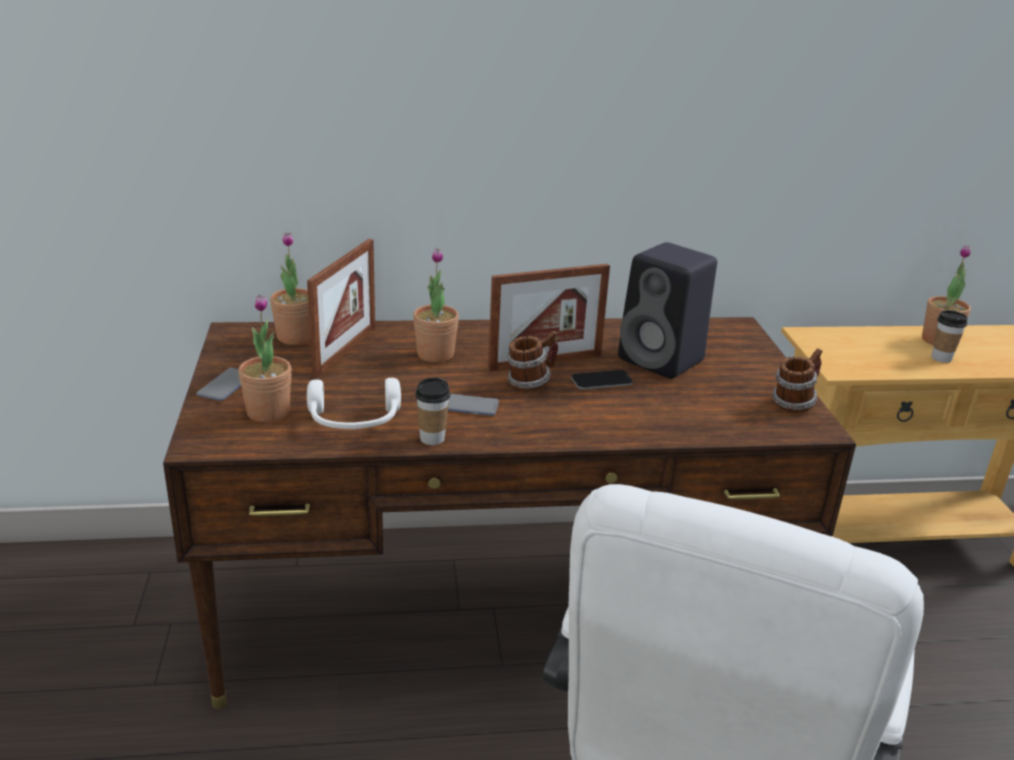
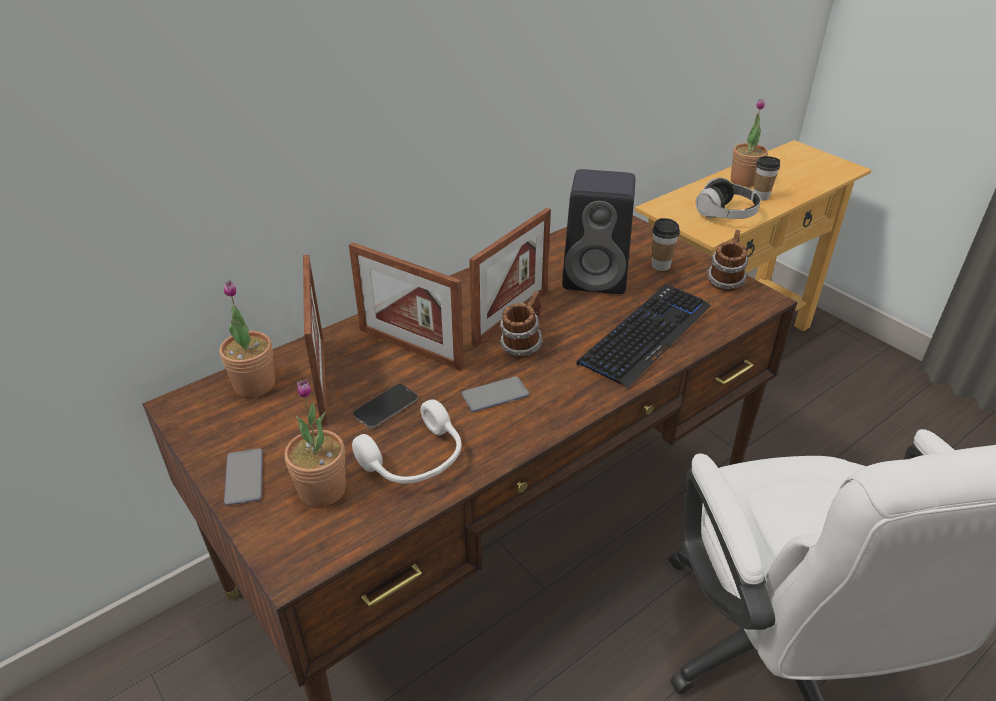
camera: 30 degrees left, 10 degrees up
potted plant [413,248,459,362] -> picture frame [349,242,464,371]
cup [415,378,450,445] -> cup moved to [652,218,680,271]
phone [571,370,633,389] -> phone moved to [353,384,418,428]
none -> keyboard [576,284,711,389]
none -> headphones [696,178,761,219]

